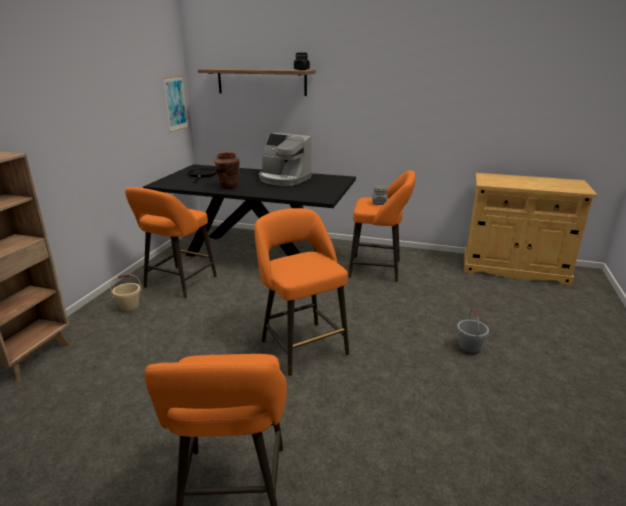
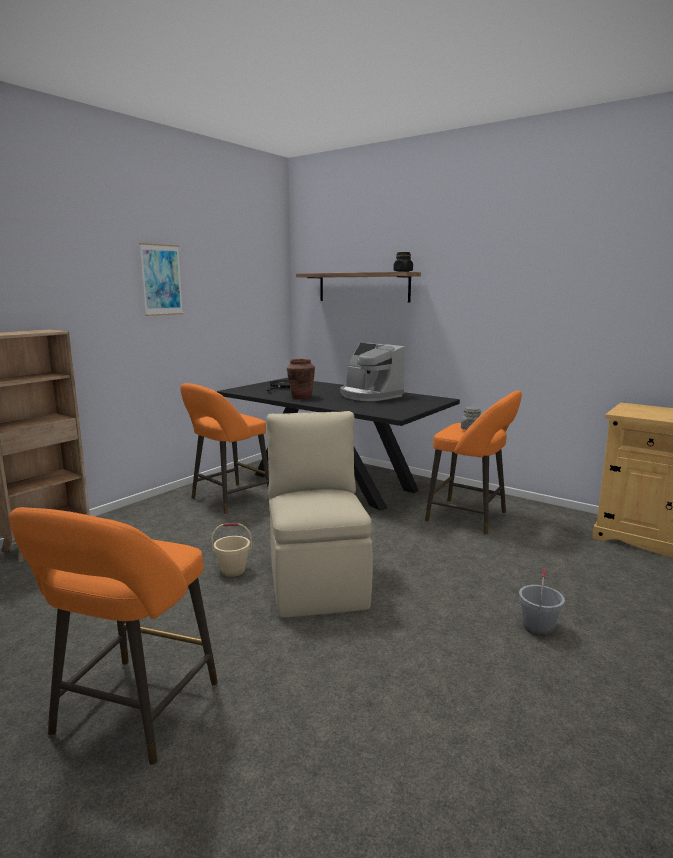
camera: 20 degrees right, 10 degrees down
beige bucket [110,274,142,313] -> beige bucket moved to [212,523,252,577]
picture [163,76,188,132] -> picture moved to [139,243,183,316]
orange stool [254,208,349,376] -> beige chair [266,411,373,618]

